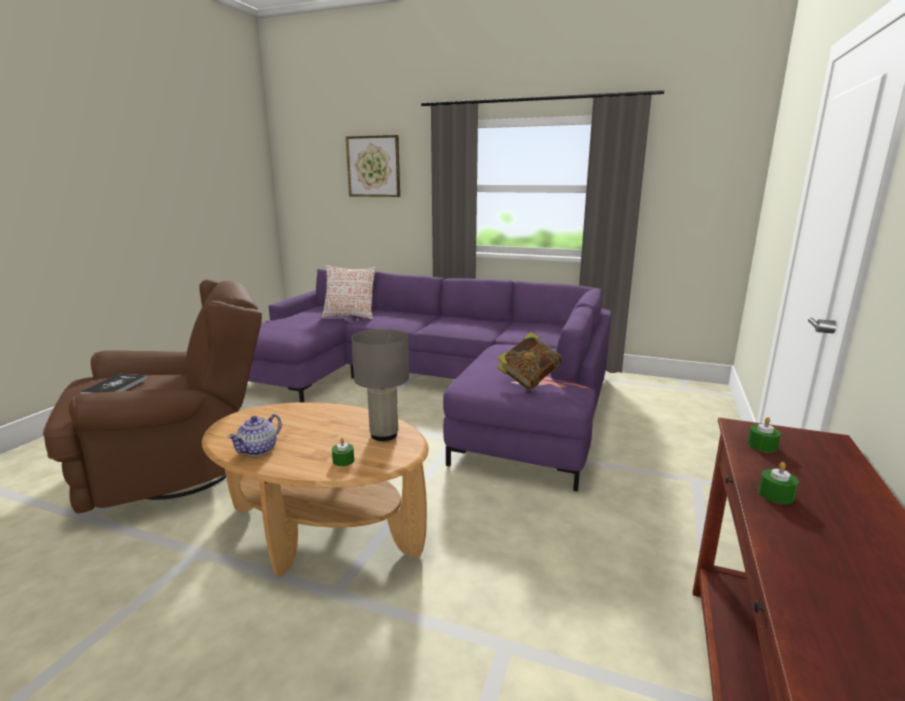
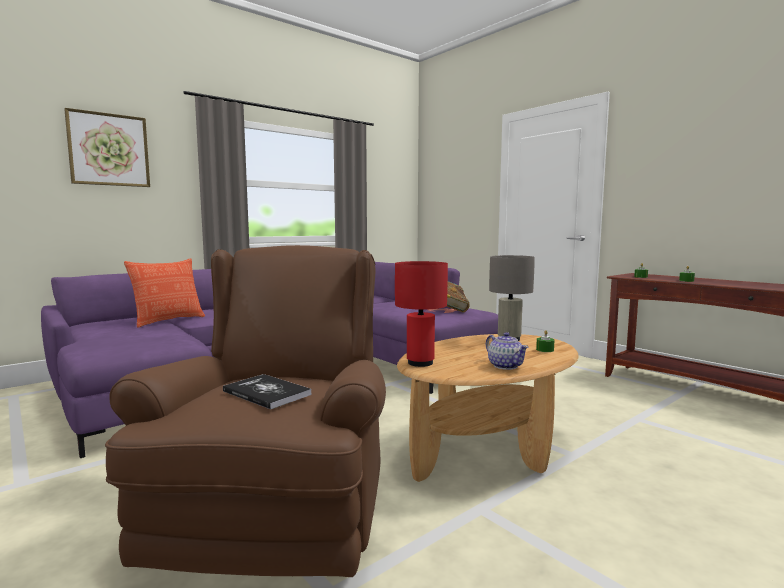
camera: 60 degrees left, 10 degrees down
white pillow [322,265,376,319] -> orange pillow [124,258,205,328]
none -> red table lamp [395,261,448,367]

